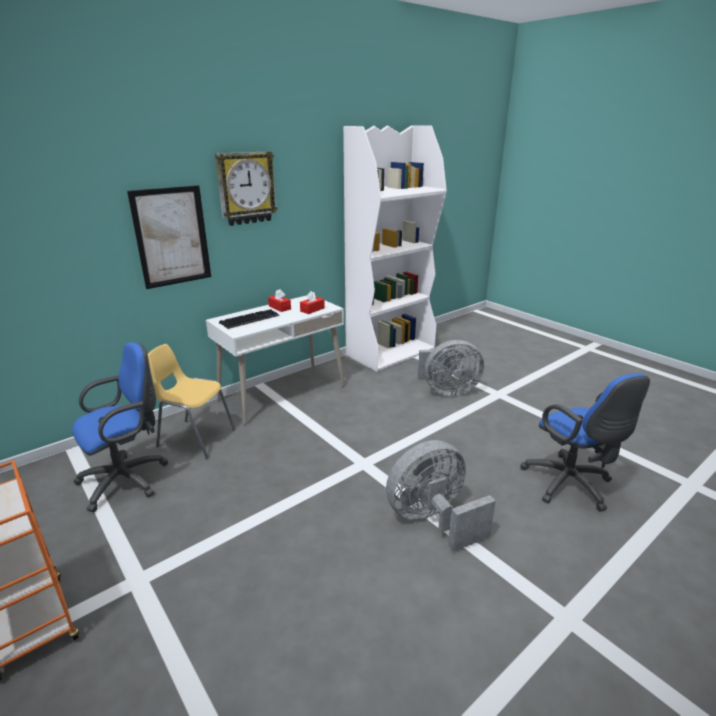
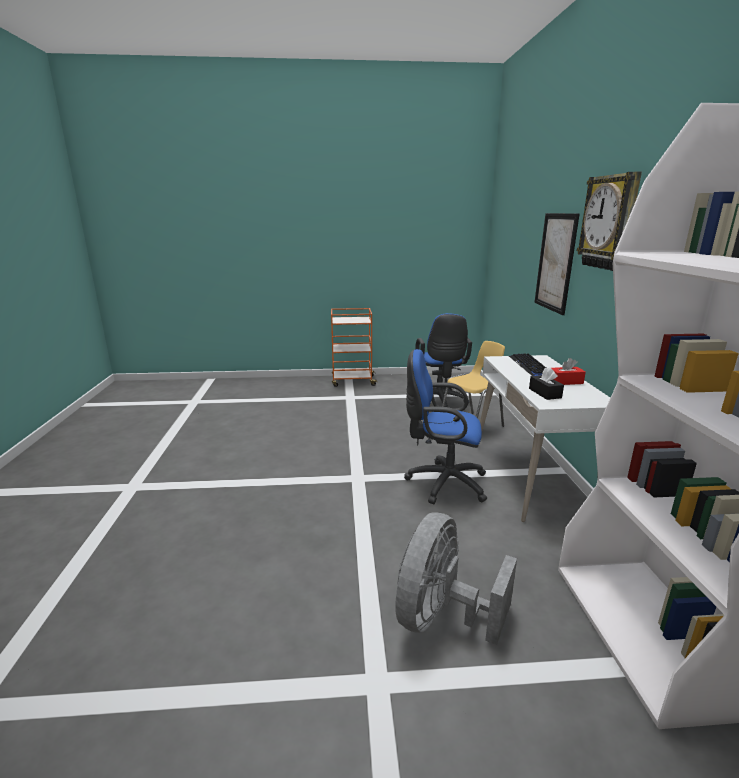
camera: 125 degrees right, 5 degrees down
red tissue box [300,291,325,314] -> black tissue box [529,367,564,400]
grey fan [386,440,496,552] -> none
blue office chair [520,373,650,512] -> blue office chair moved to [404,349,487,504]

